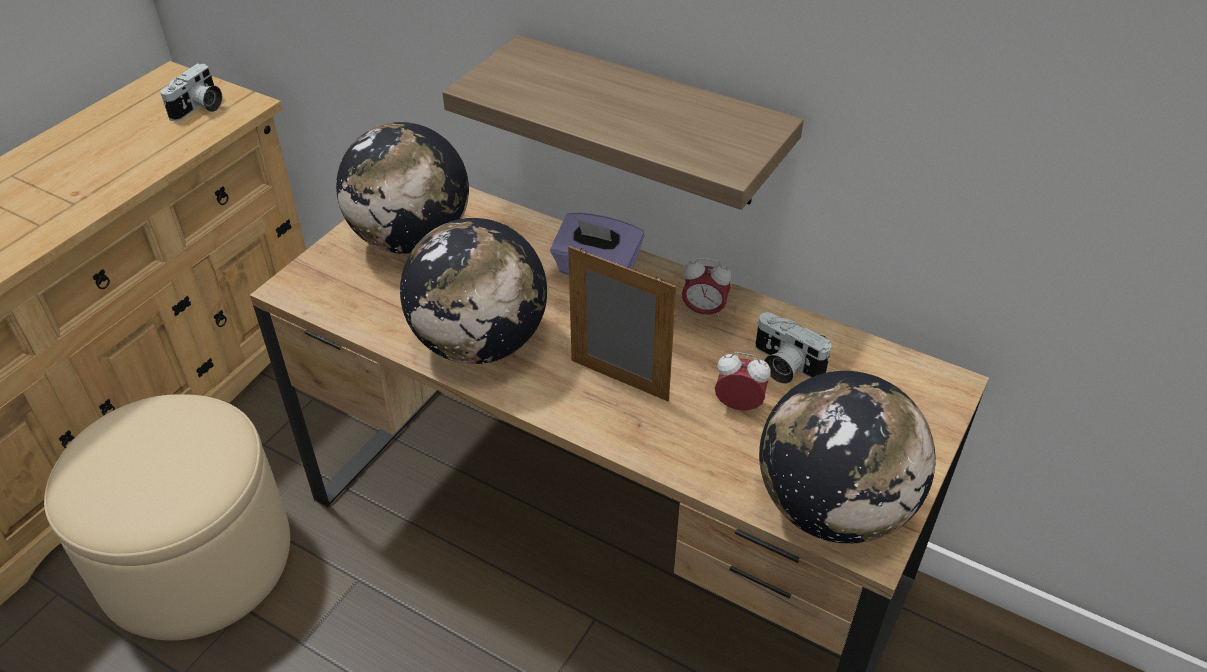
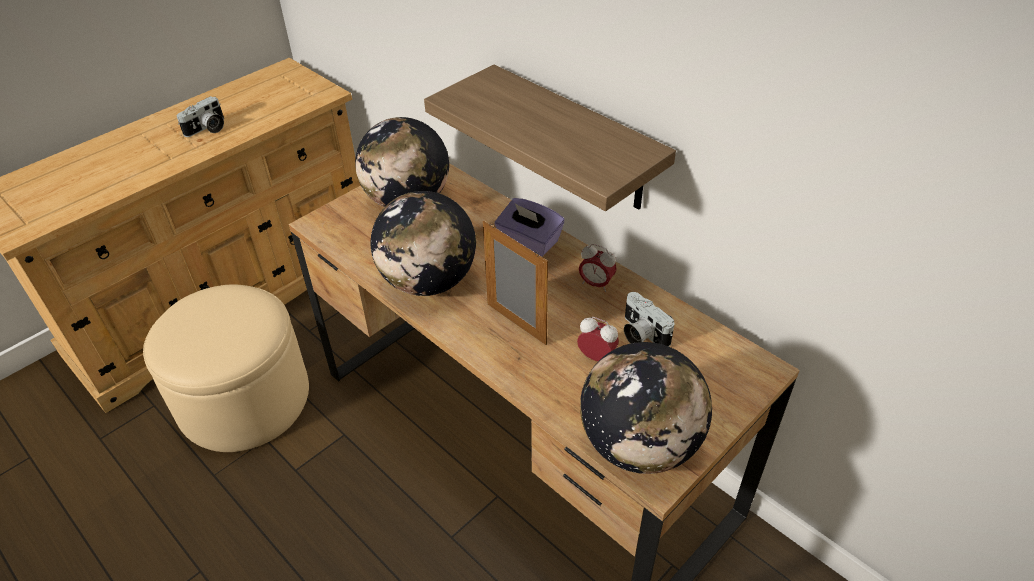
camera: 15 degrees right, 0 degrees up
camera [160,63,222,121] -> camera moved to [176,96,224,137]

